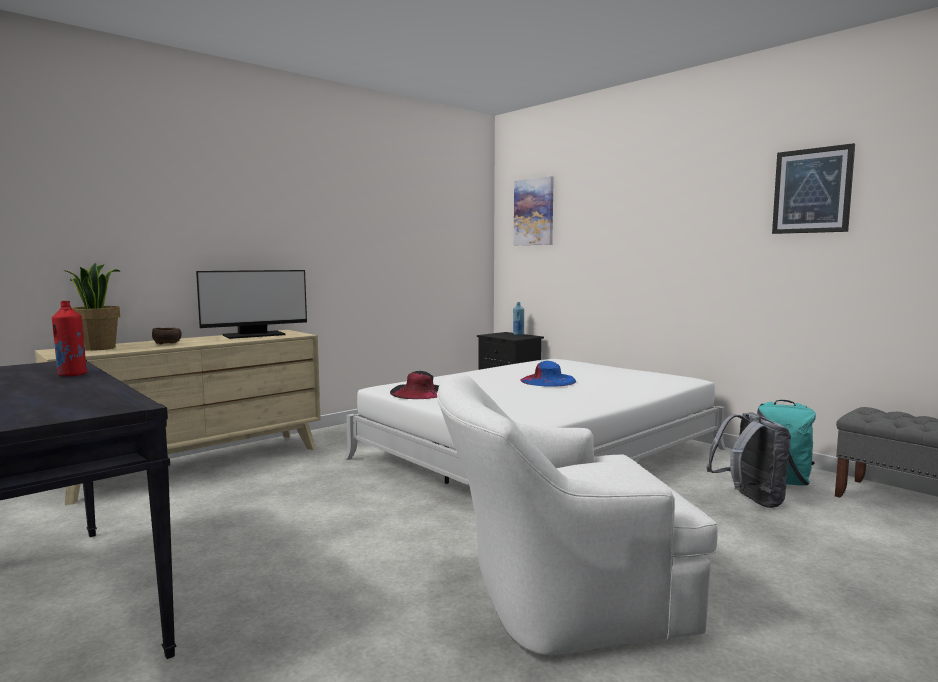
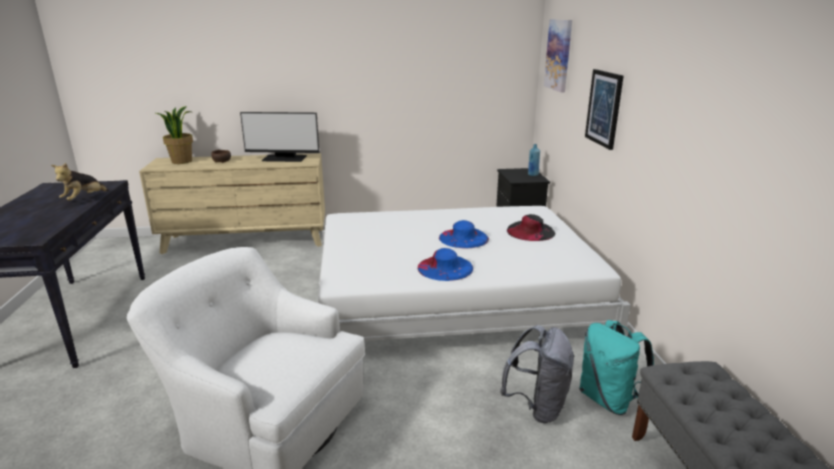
camera: 35 degrees right, 15 degrees up
red bottle [52,301,87,377] -> plush toy [51,163,109,201]
black hat [390,371,439,399] -> black hat moved to [507,214,555,241]
picture [772,143,855,234] -> picture moved to [585,69,624,150]
none -> blue hat [418,248,473,281]

